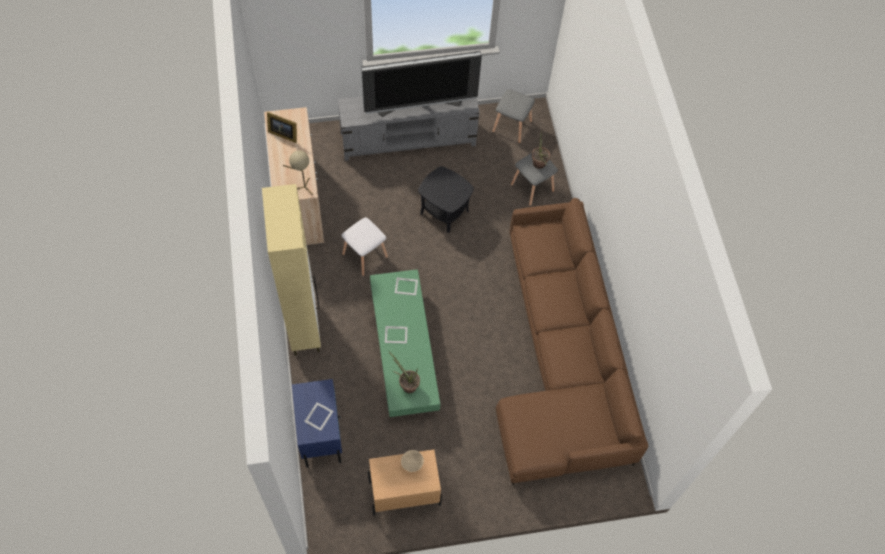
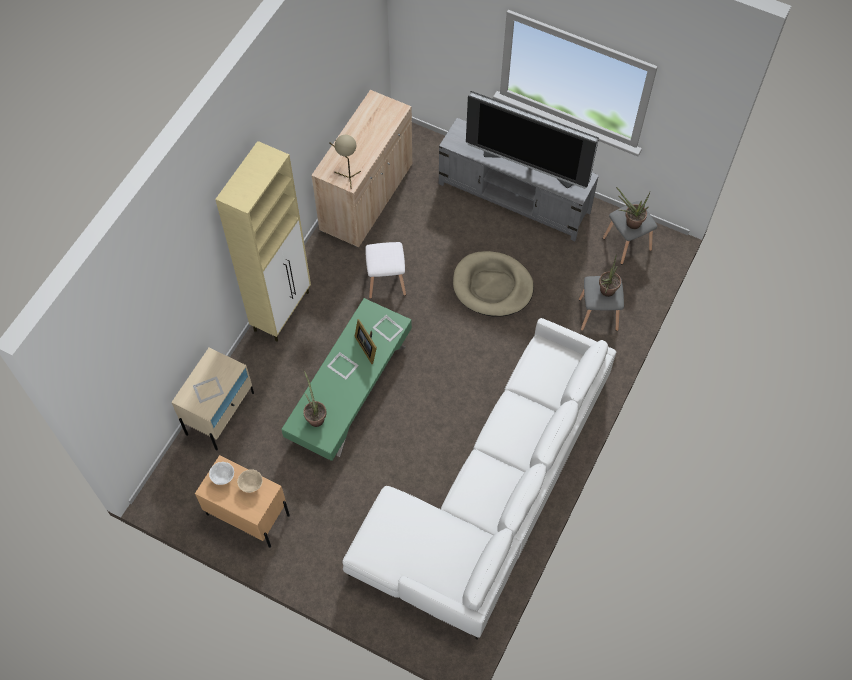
camera: 40 degrees right, 0 degrees up
picture frame [267,112,297,143] -> picture frame moved to [354,319,377,364]
blue nightstand [292,379,342,468] -> beige nightstand [171,348,254,451]
black side table [418,166,474,233] -> beige dog bed [453,251,534,317]
brown sofa [496,198,648,485] -> white sofa [342,318,616,640]
none -> white bowl [209,462,234,485]
none -> potted plant [616,187,650,229]

